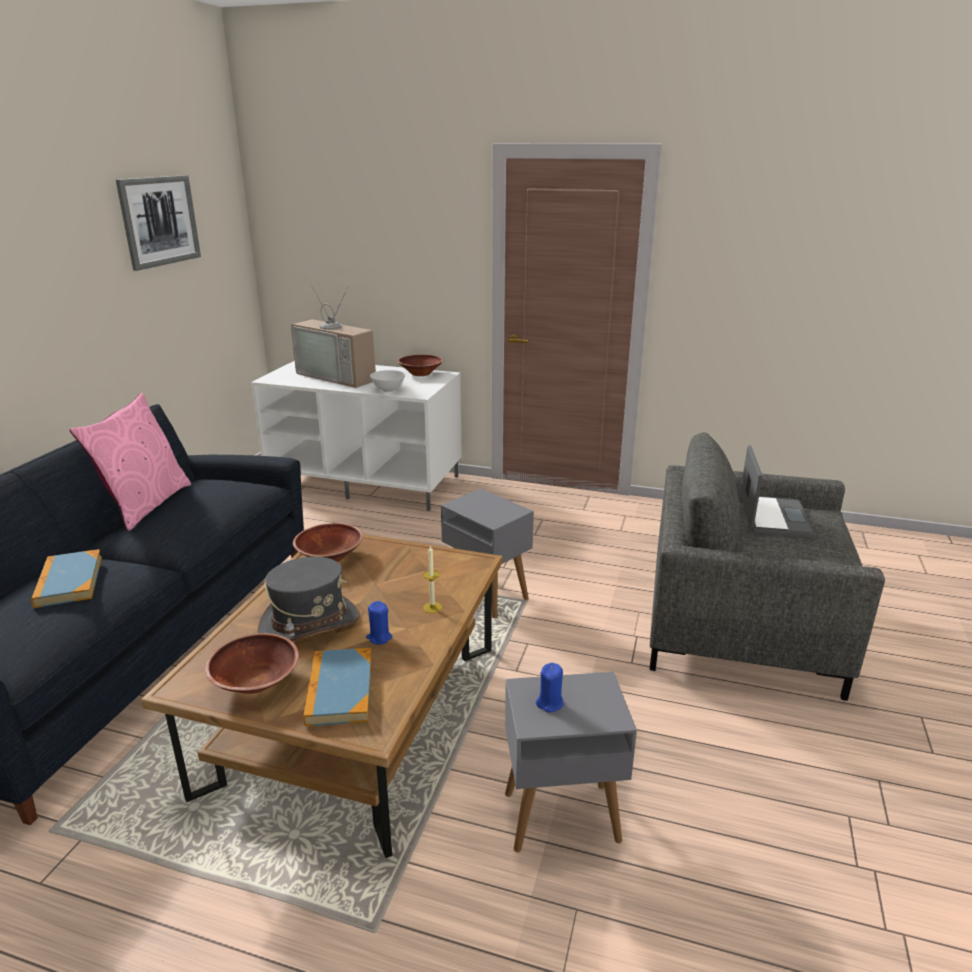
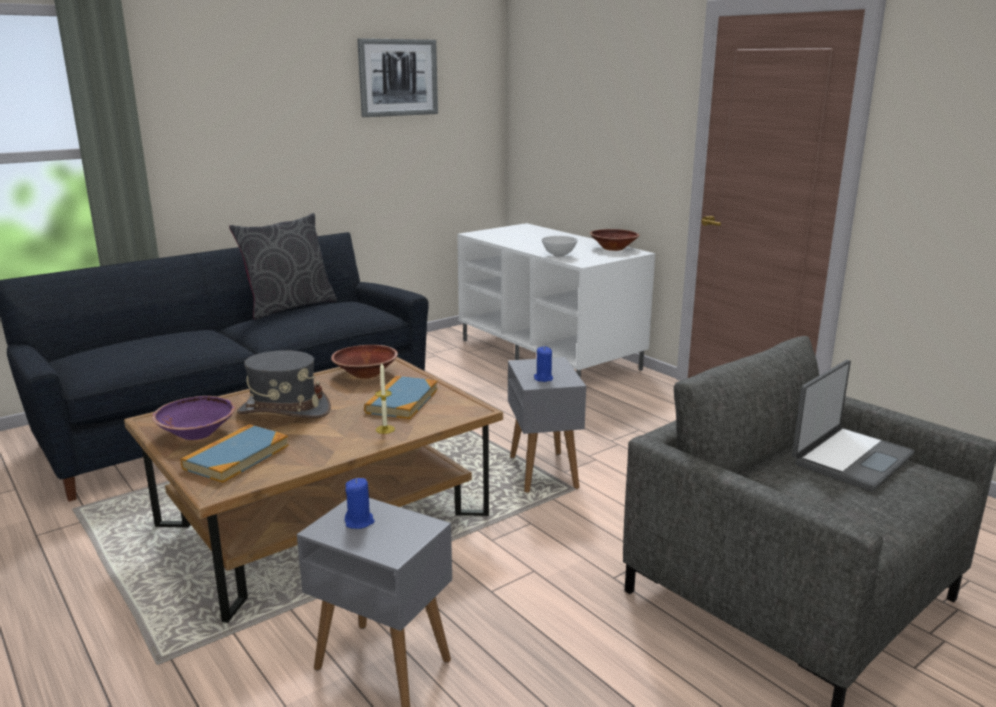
camera: 35 degrees right, 5 degrees down
book [31,549,102,608] -> book moved to [364,376,438,419]
pink pillow [70,393,191,531] -> grey pillow [229,213,337,320]
brown bowl [205,633,299,694] -> purple bowl [152,396,236,440]
television [291,280,376,388] -> none
blue candle [366,601,392,645] -> blue candle moved to [534,346,553,382]

